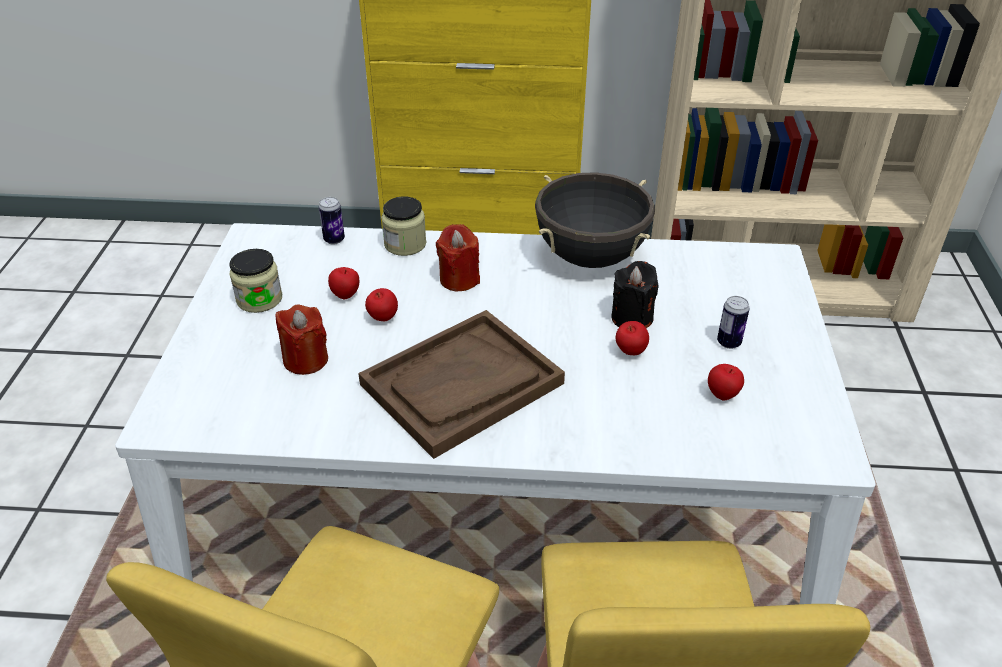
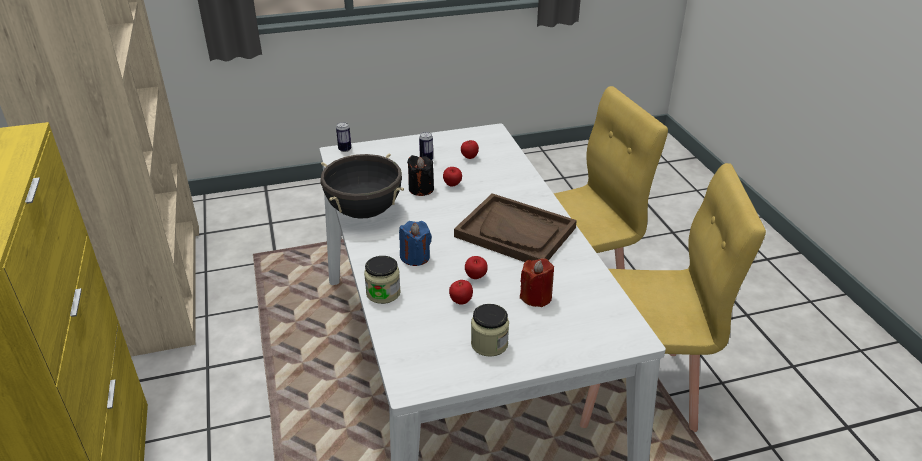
camera: 110 degrees left, 5 degrees down
can [319,197,345,244] -> can moved to [336,122,351,152]
red candle [436,224,480,291] -> blue candle [399,221,432,266]

